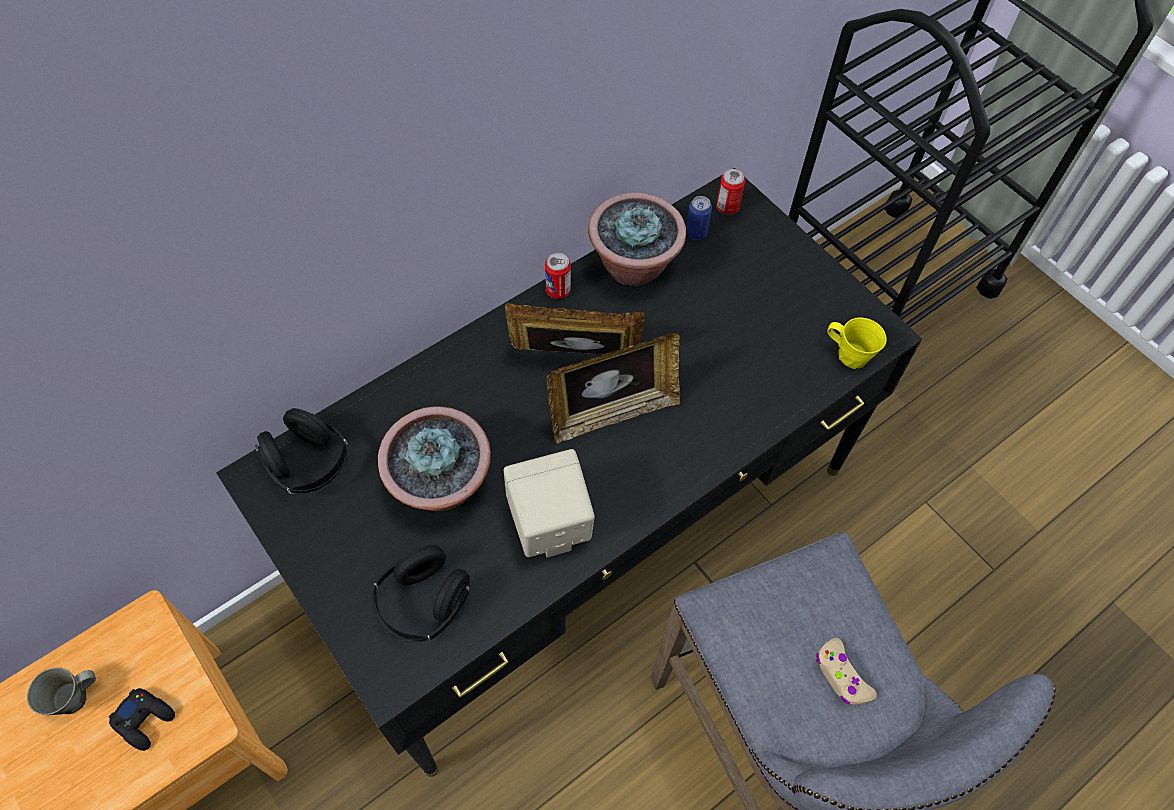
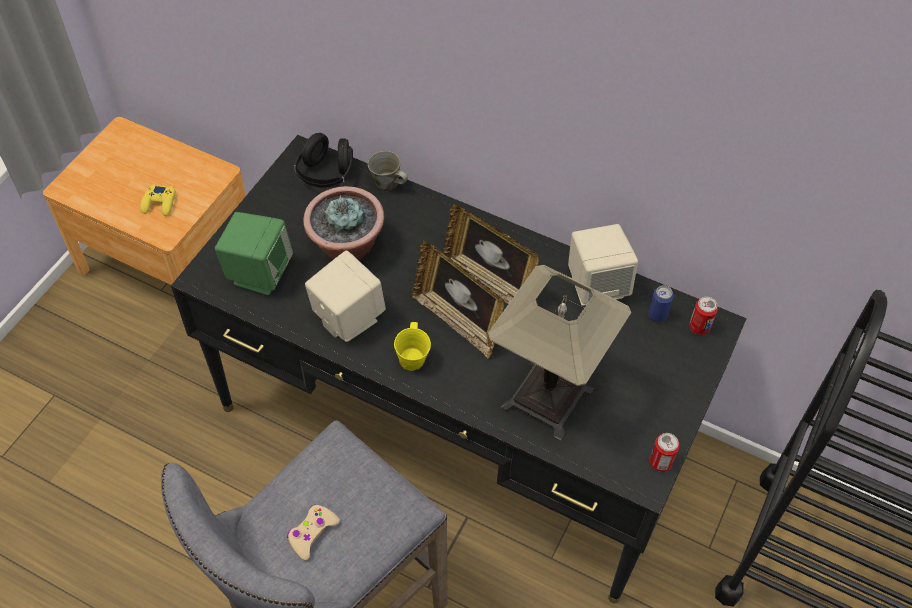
camera: 65 degrees right, 5 degrees down
grey mug [27,667,96,715] -> grey mug moved to [368,151,408,191]
black game controller [109,688,175,751] -> yellow game controller [140,184,176,216]
black headphones [371,545,470,643] -> green speaker [215,212,293,295]
picture frame [505,303,645,354] -> picture frame turned 150 degrees clockwise [443,204,539,304]
can [545,253,571,299] -> can moved to [649,433,679,472]
potted plant [588,193,686,286] -> beige speaker [568,224,638,306]
yellow mug [827,317,887,369] -> yellow mug moved to [394,322,431,371]
none -> table lamp [488,265,631,441]

